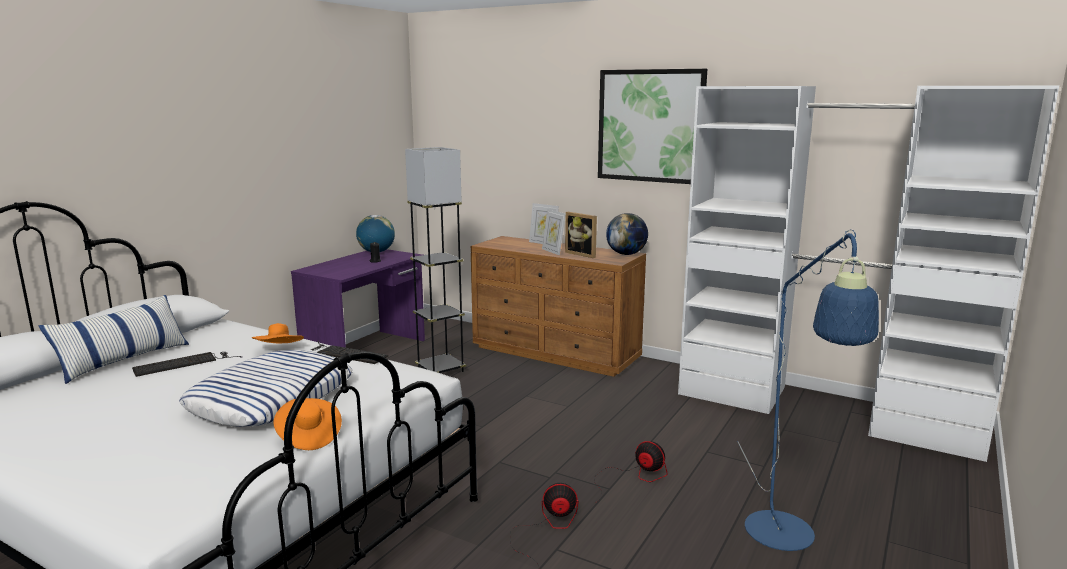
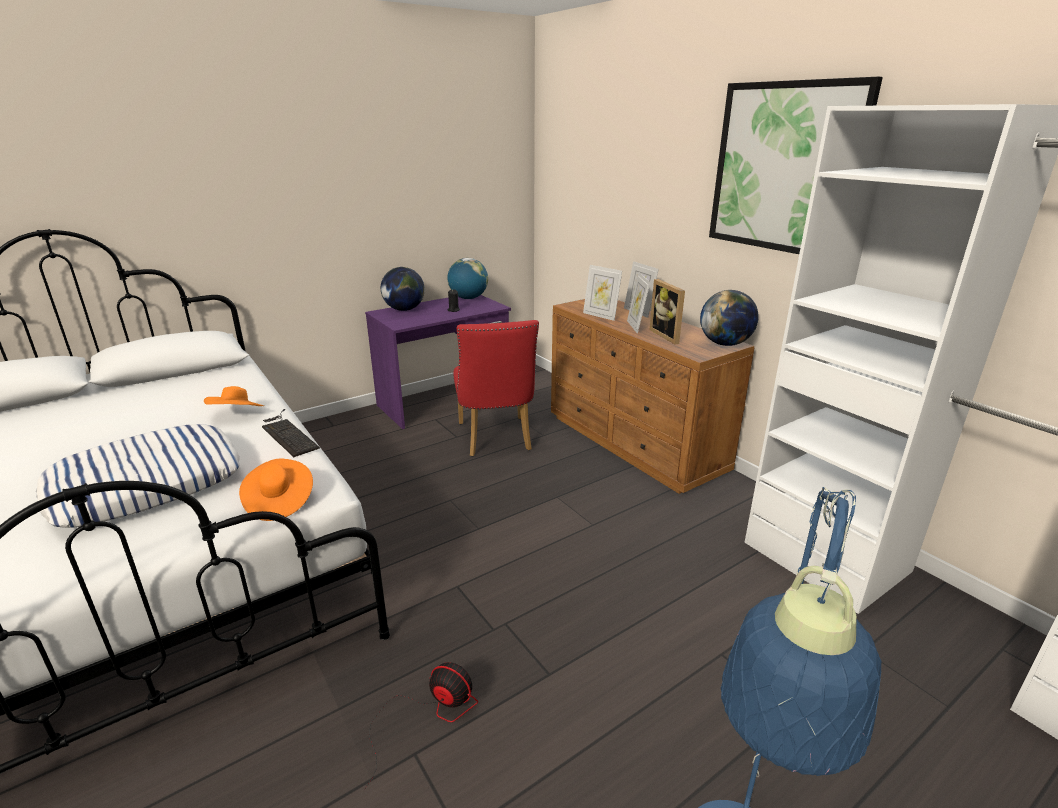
camera: 25 degrees right, 10 degrees up
pillow [39,295,189,384] -> none
keyboard [132,352,242,377] -> none
orange hat [273,398,342,450] -> orange hat moved to [239,459,313,521]
grey floor lamp [405,147,466,373] -> red chair [453,320,539,456]
fan [594,441,668,501] -> none
none -> globe [381,267,425,311]
none -> picture frame [583,265,622,321]

